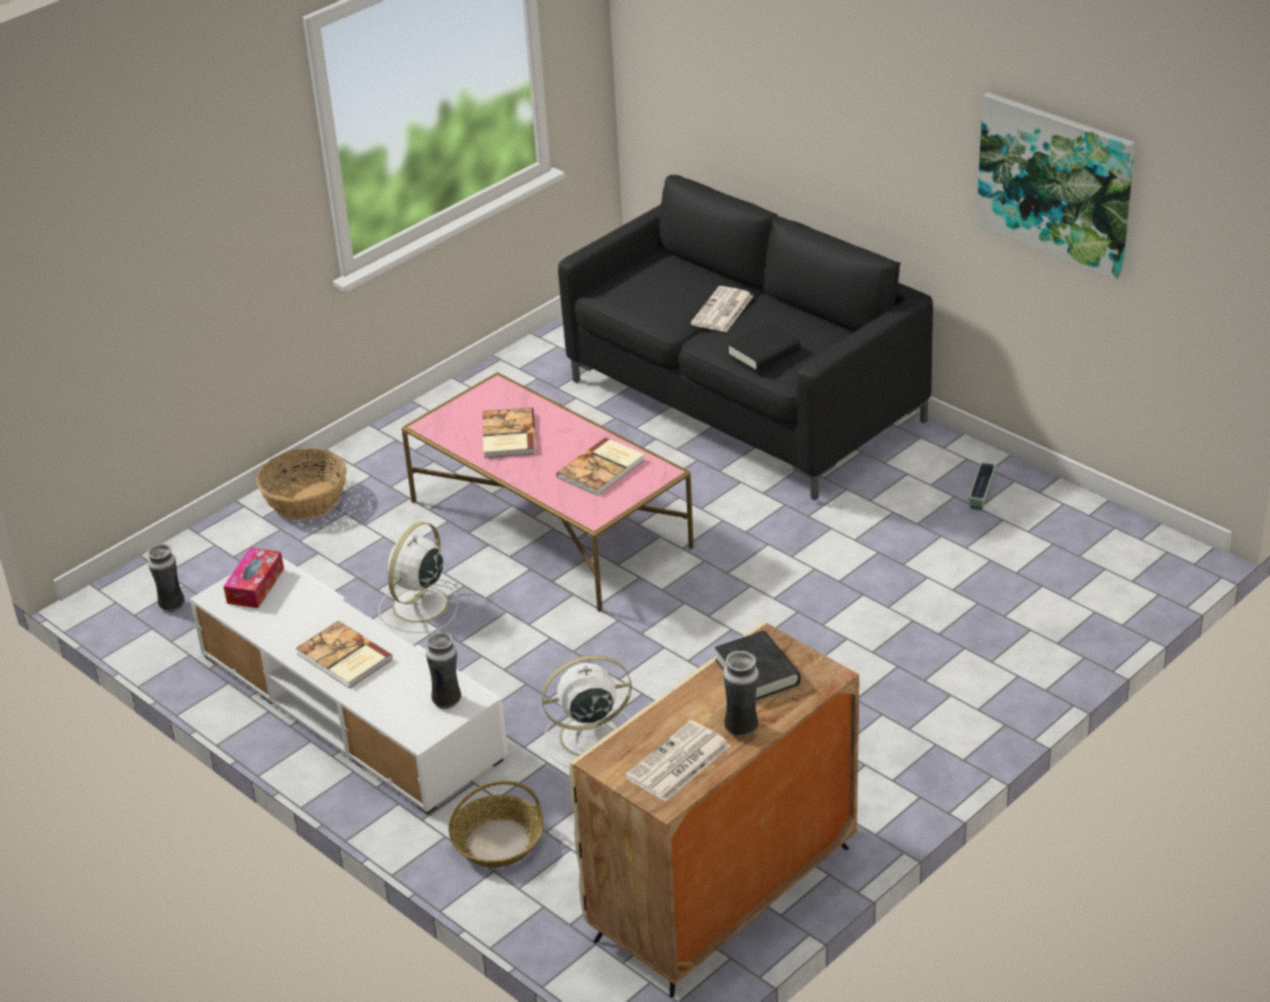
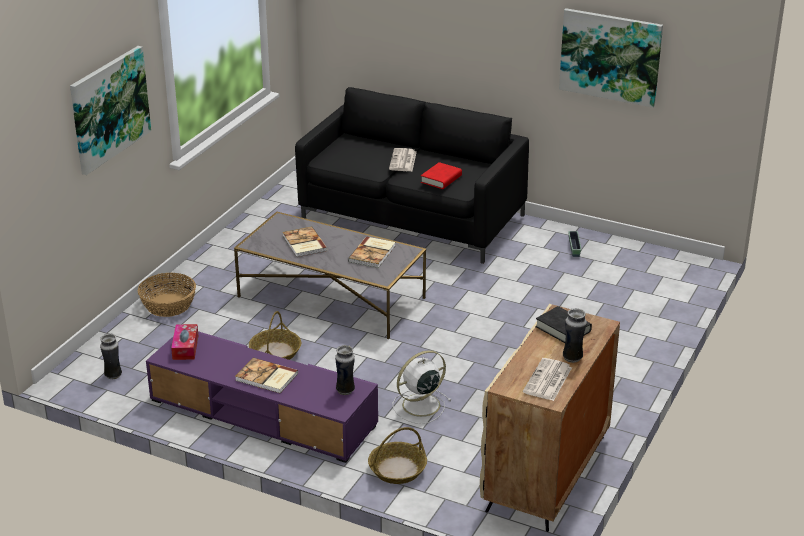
camera: 20 degrees left, 5 degrees down
white tv stand [190,557,508,815] -> purple tv stand [146,331,378,463]
white fan [378,522,458,633] -> basket [249,311,301,360]
pink coffee table [402,372,694,612] -> grey coffee table [234,212,426,339]
black book [727,323,800,371] -> red book [421,162,462,189]
none -> picture [70,46,151,175]

